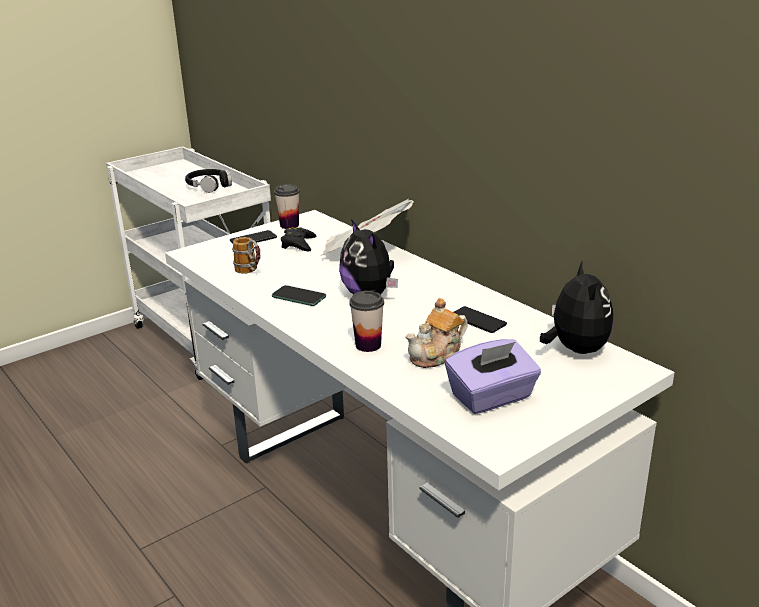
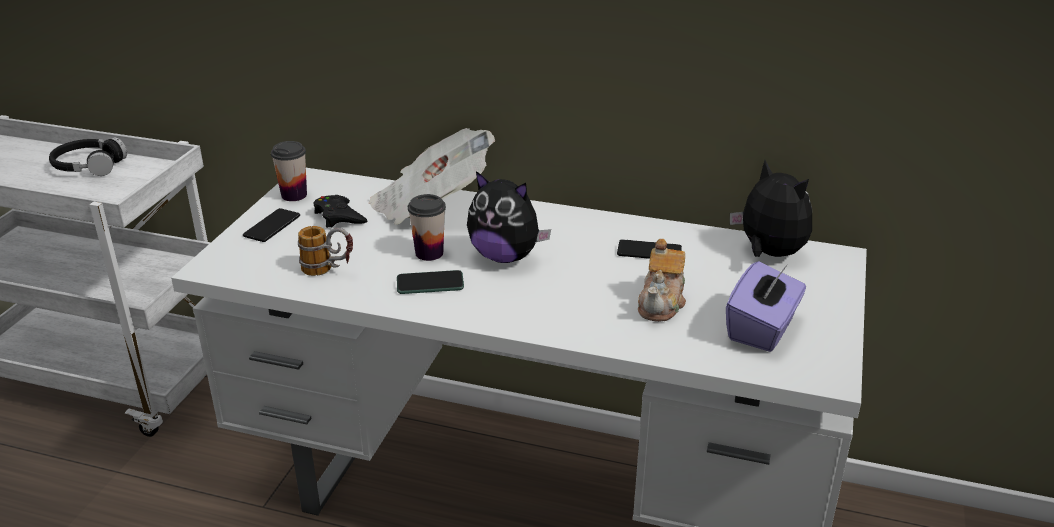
camera: 35 degrees left, 5 degrees up
cup [349,291,384,352] -> cup moved to [408,194,446,261]

